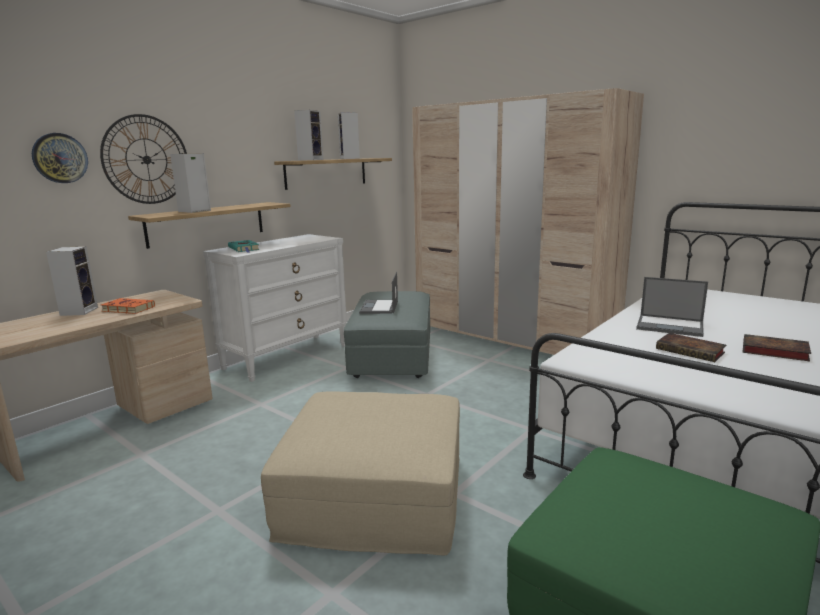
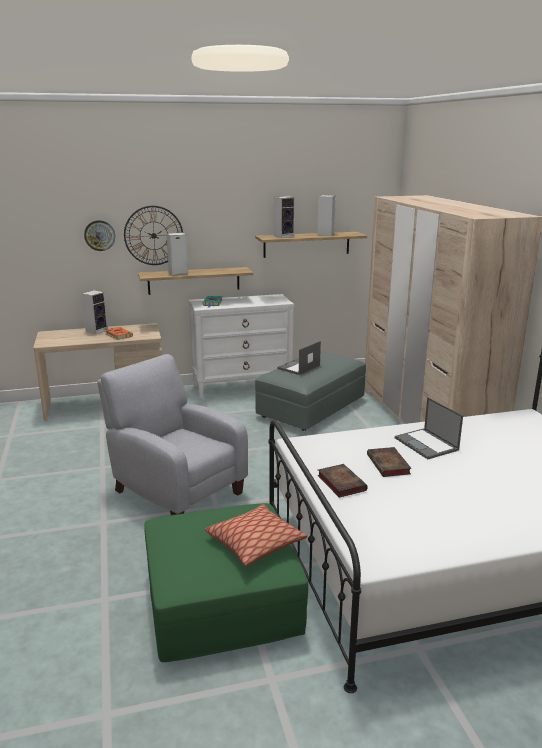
camera: 35 degrees right, 5 degrees up
beige ottoman [261,391,460,555] -> grey armchair [97,354,248,515]
book [742,334,811,361] -> book moved to [317,464,367,498]
none -> pillow [205,504,307,566]

